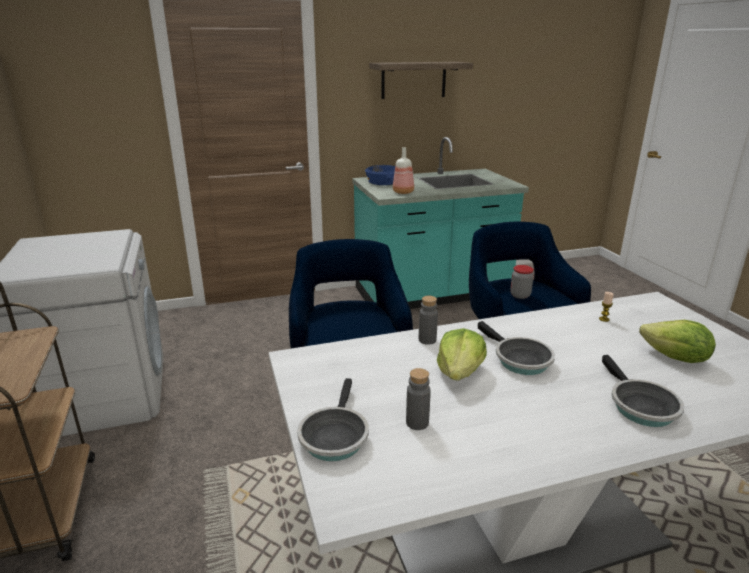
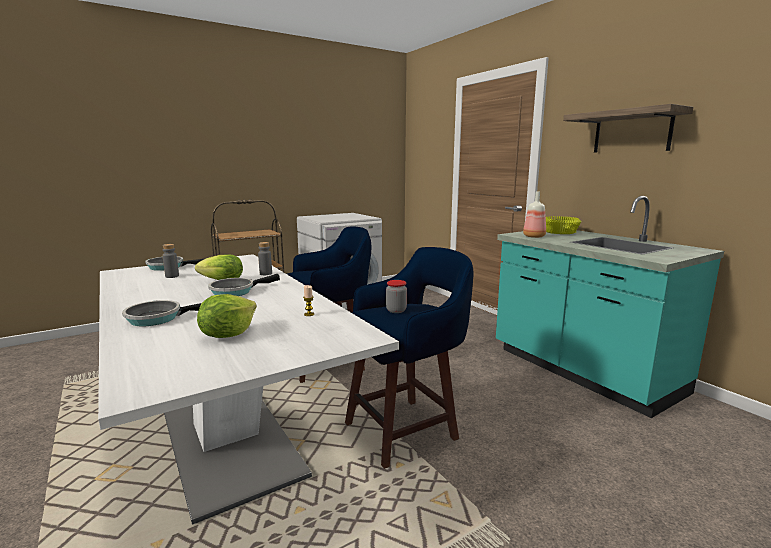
camera: 75 degrees right, 10 degrees down
blue bowl [365,165,395,185] -> yellow bowl [546,216,581,234]

